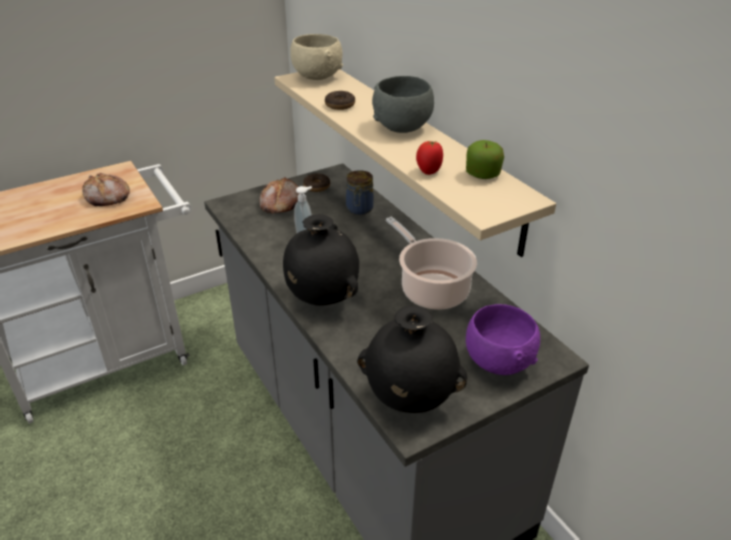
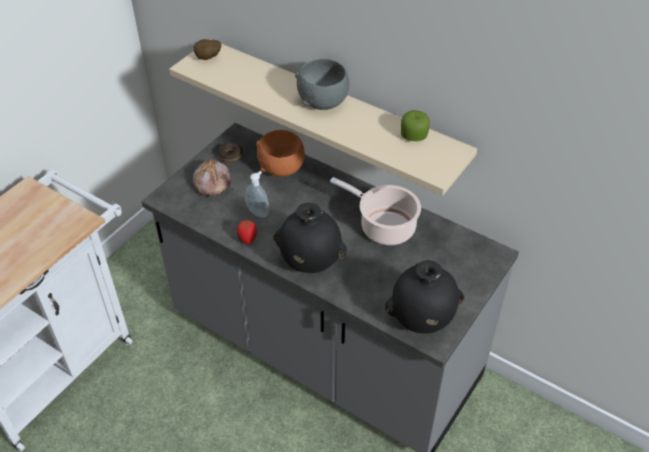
camera: 25 degrees left, 10 degrees up
bread [82,173,130,206] -> none
beige bowl [290,34,343,80] -> potato [194,39,221,60]
donut [325,91,355,110] -> none
jar [346,170,374,215] -> orange bowl [256,130,305,177]
tomato [416,141,443,175] -> tomato moved to [237,220,257,244]
purple bowl [466,304,540,375] -> none

